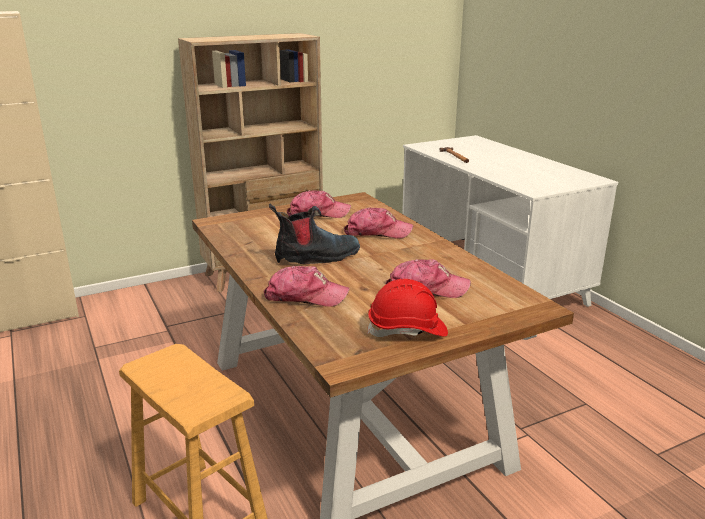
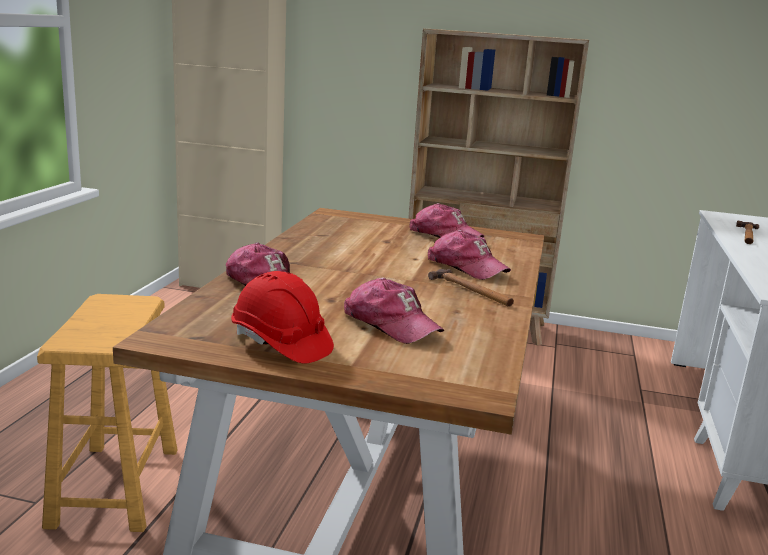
camera: 40 degrees right, 5 degrees down
boot [269,204,360,264] -> none
none -> hammer [428,269,514,307]

